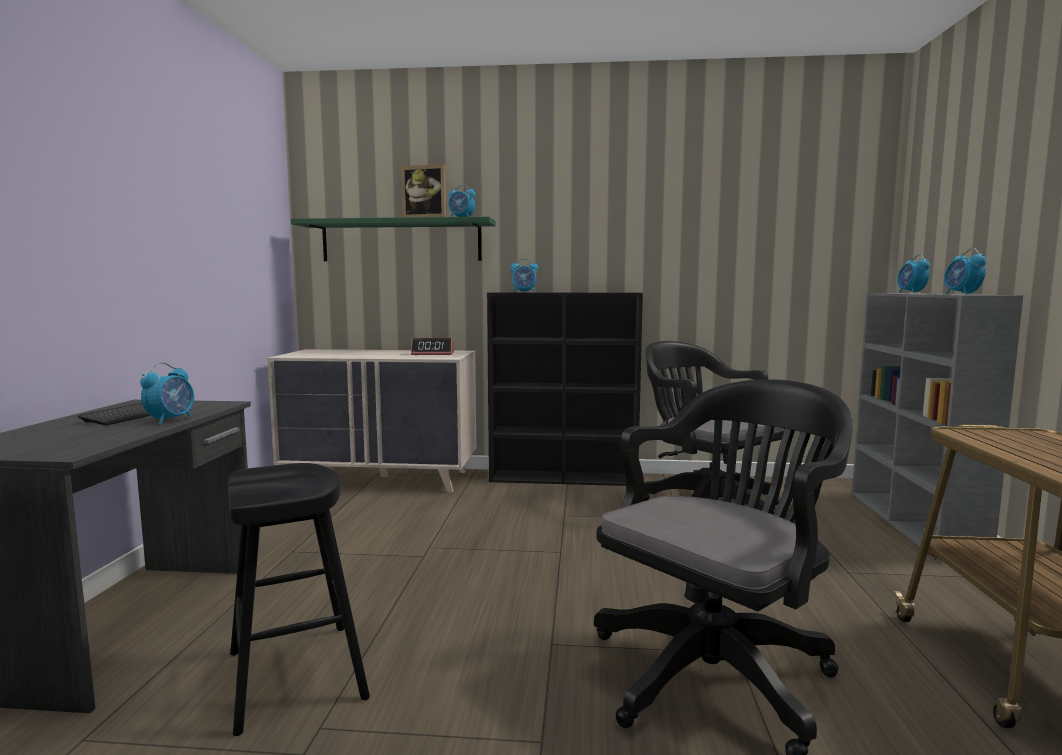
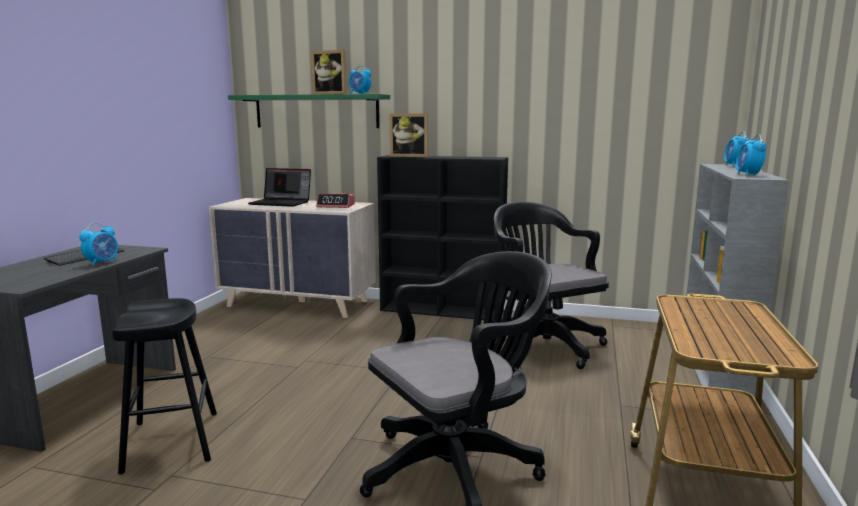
camera: 10 degrees right, 5 degrees up
alarm clock [511,258,539,292] -> picture frame [389,113,428,157]
none -> laptop [248,168,311,207]

